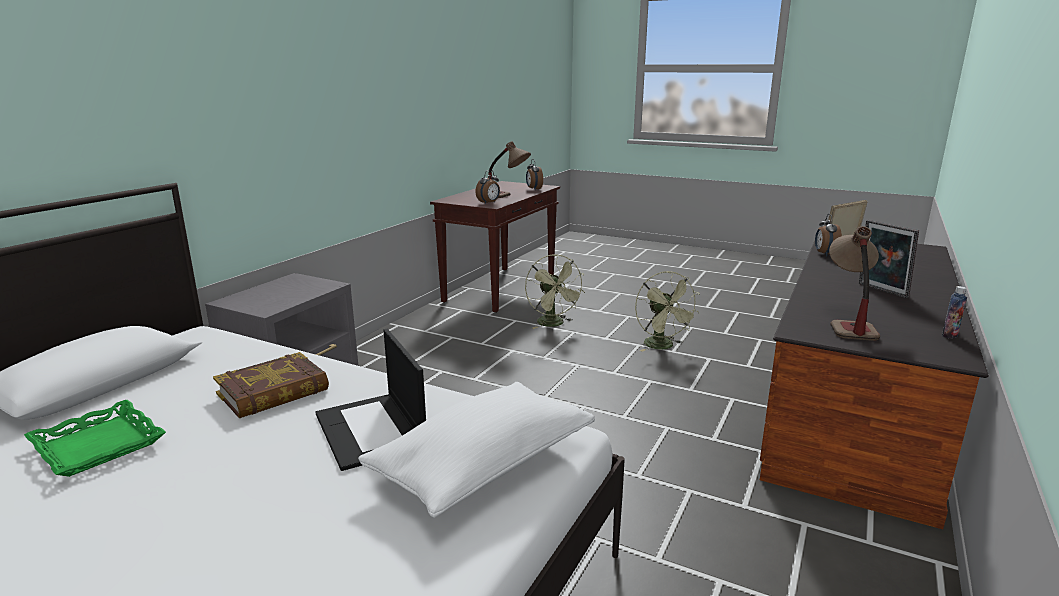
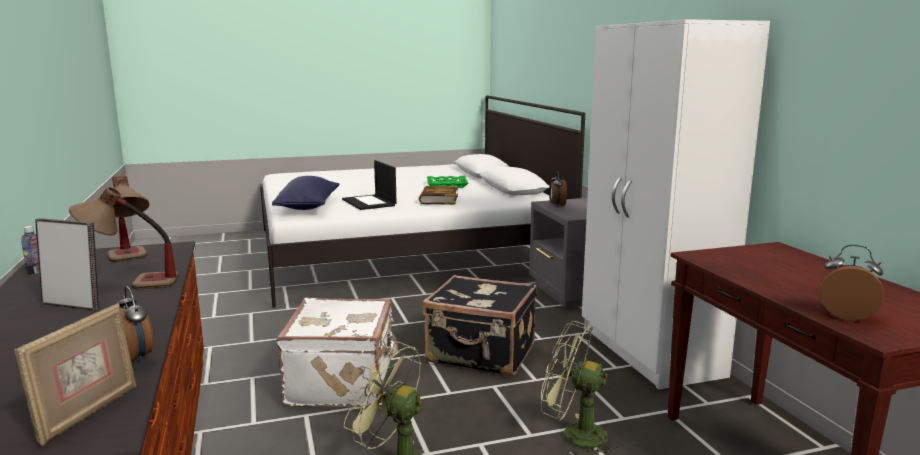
camera: 135 degrees right, 5 degrees down
laptop [316,329,426,471] -> laptop turned 135 degrees counterclockwise [342,160,397,210]
white pillow [358,382,595,518] -> blue pillow [272,176,339,210]
alarm clock [475,170,500,204] -> alarm clock moved to [549,171,567,207]
table lamp [488,141,531,198] -> table lamp moved to [69,187,179,289]
none -> white suitcase [276,298,398,408]
none -> black suitcase [422,275,537,376]
none -> white wardrobe [582,19,770,390]

